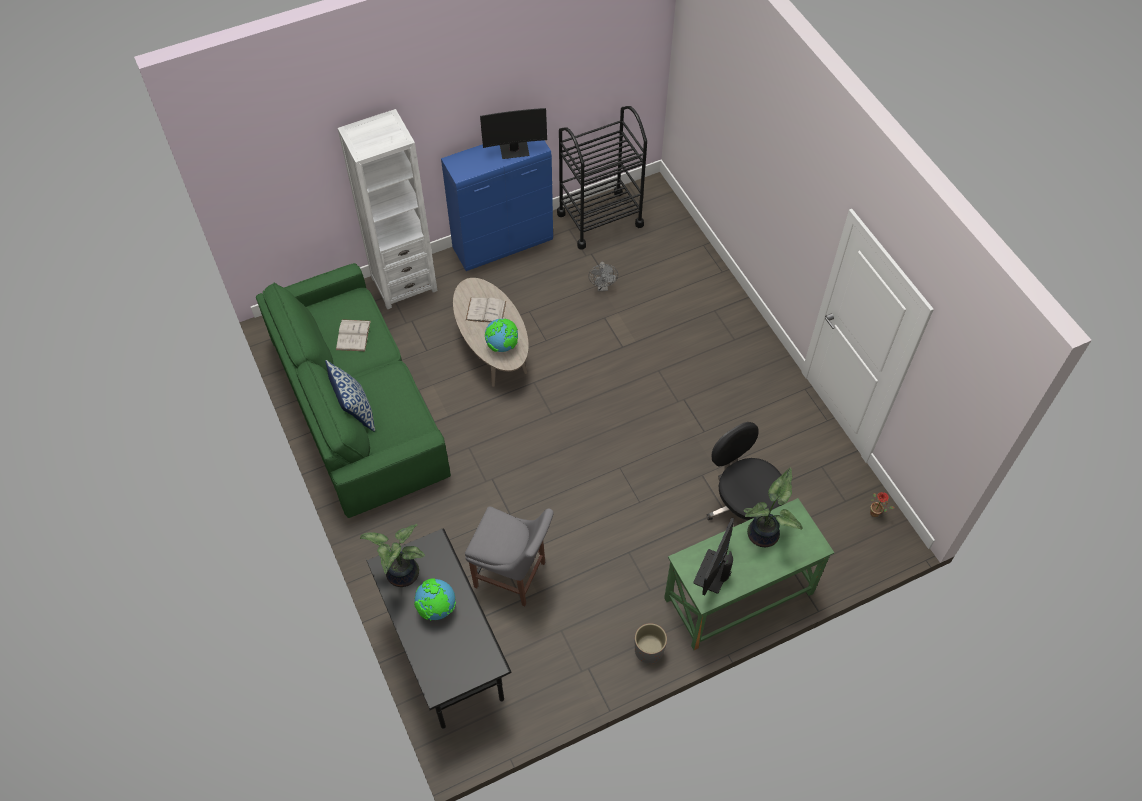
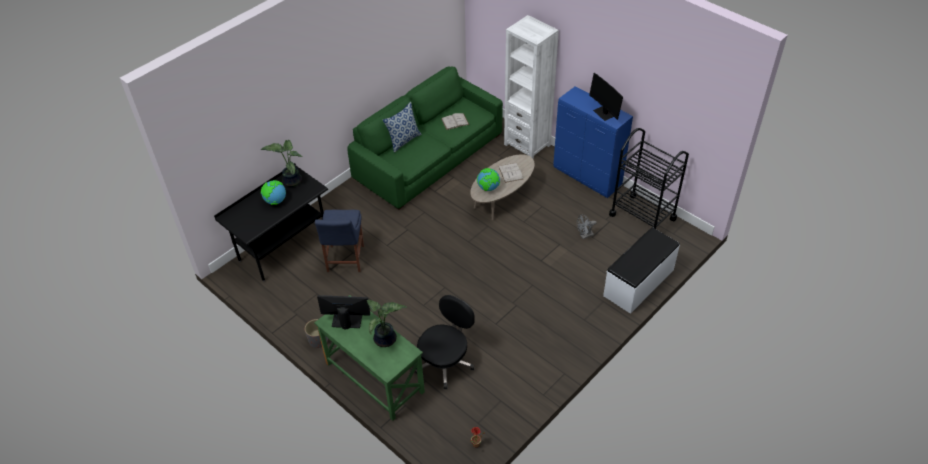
camera: 70 degrees right, 10 degrees down
grey chair [465,506,554,607] -> blue chair [315,210,364,272]
none -> white bench [603,227,680,314]

